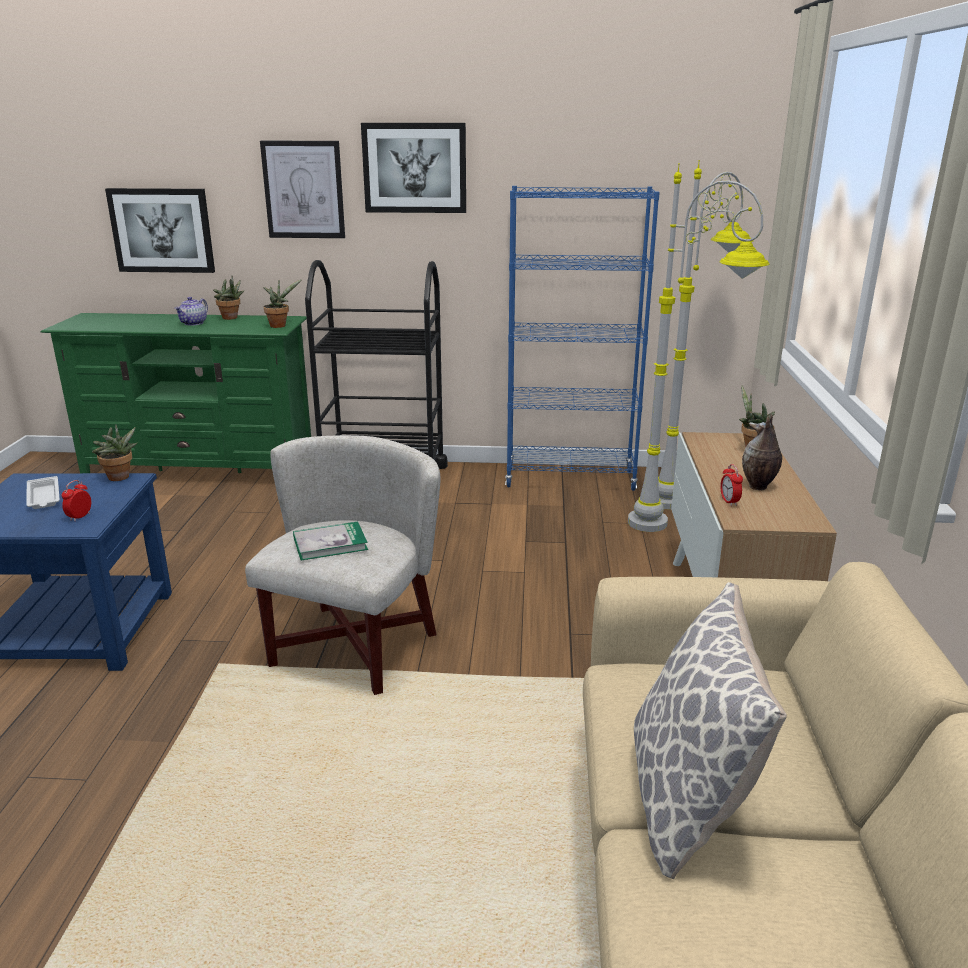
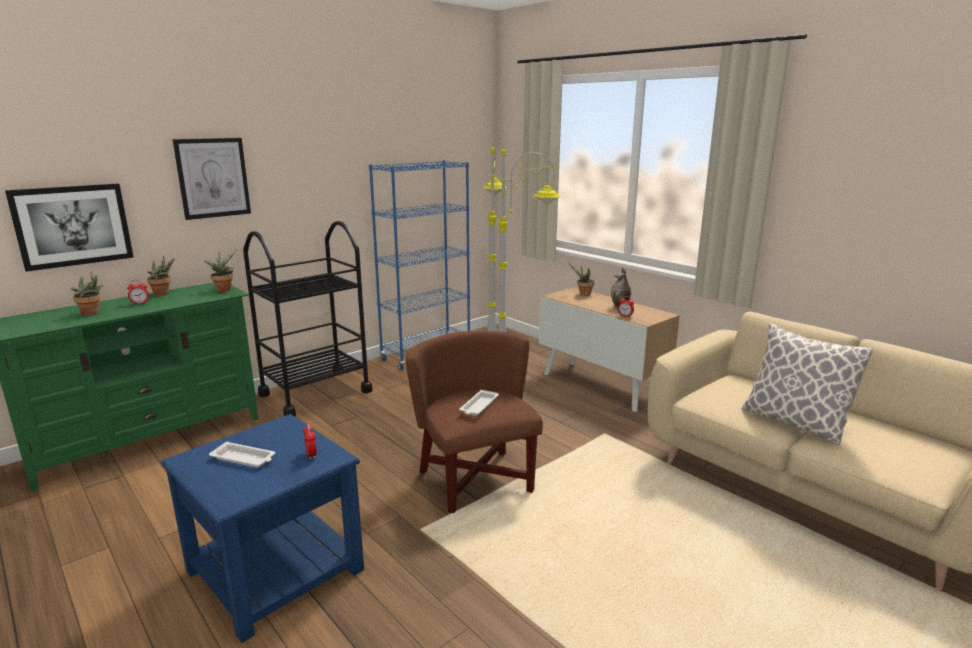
camera: 45 degrees left, 5 degrees down
potted plant [92,424,137,481] -> potted plant moved to [71,272,103,316]
teapot [174,297,208,326] -> alarm clock [127,280,149,305]
white armchair [245,435,440,695] -> brown armchair [406,331,543,513]
book [293,522,368,561] -> white tray [459,390,499,416]
picture [361,123,466,213] -> none

